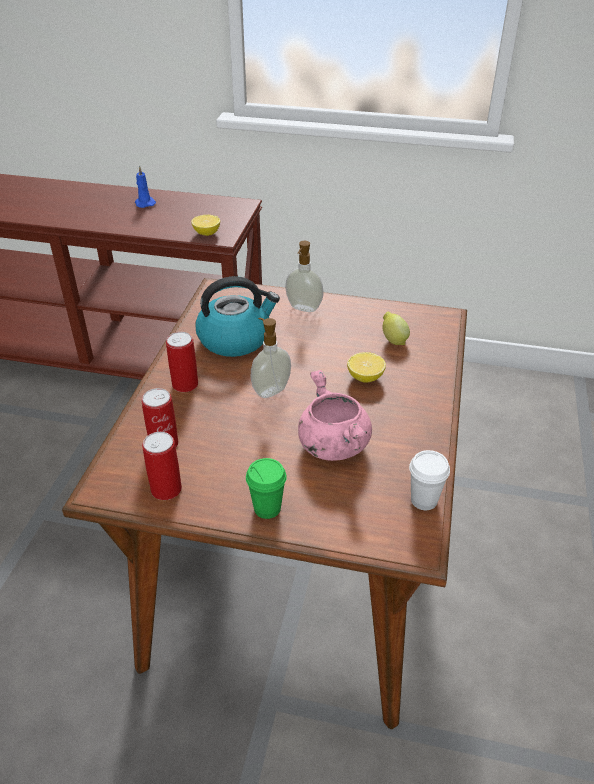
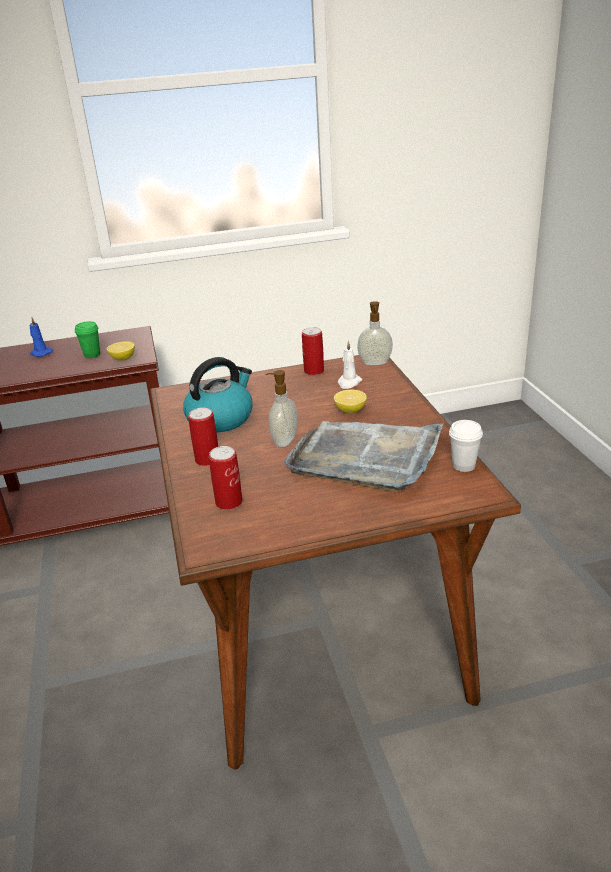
camera: 25 degrees left, 10 degrees down
can [142,432,182,500] -> can moved to [302,327,324,375]
green cup [246,458,287,519] -> green cup moved to [75,321,100,358]
soap dispenser [285,241,324,312] -> soap dispenser moved to [357,301,393,365]
pink cooking pot [298,370,372,461] -> grey tray [283,421,444,492]
lemon [383,312,410,345] -> white candle [338,341,362,389]

